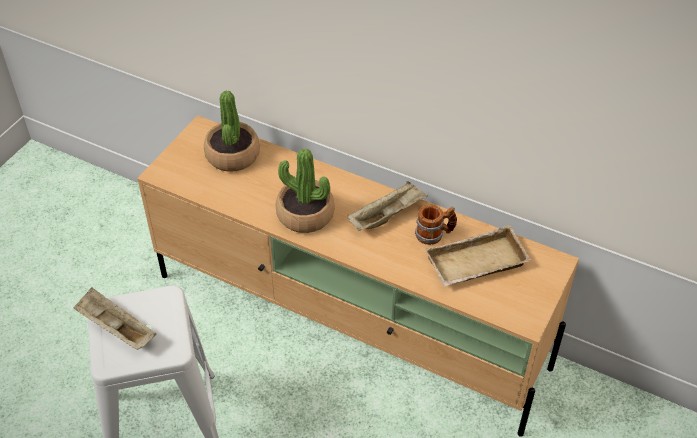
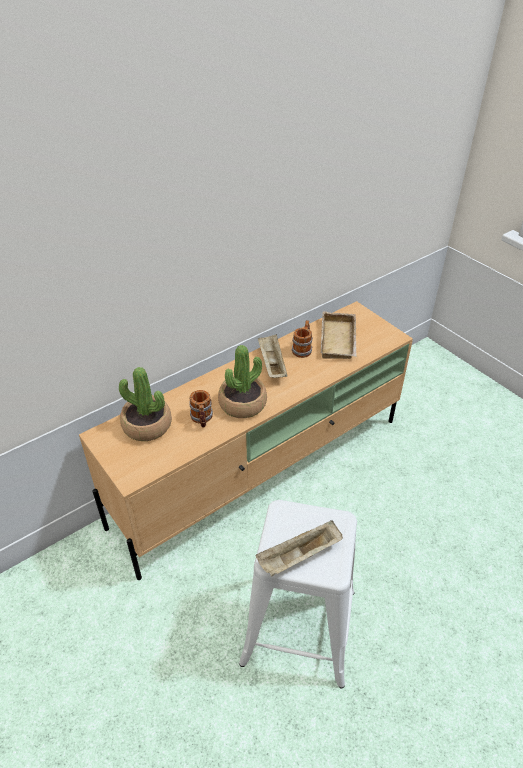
camera: 65 degrees left, 5 degrees down
none -> mug [189,390,213,427]

